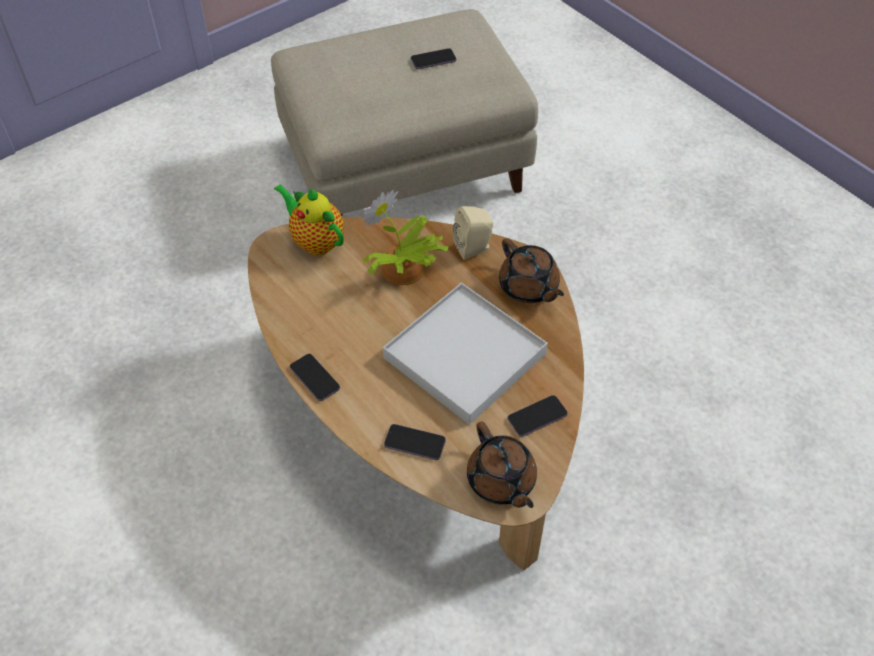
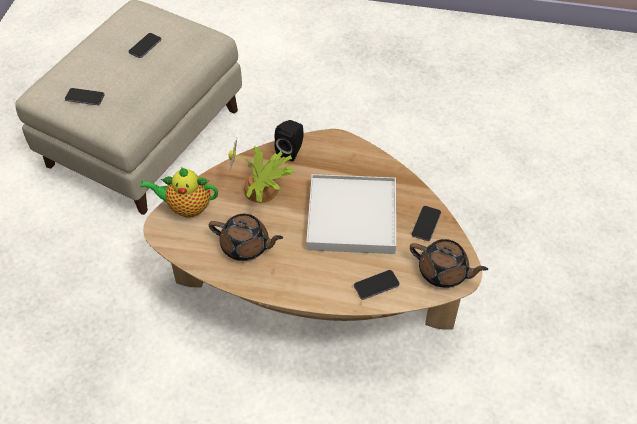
camera: 40 degrees left, 0 degrees up
phone [290,354,340,401] -> phone moved to [65,88,105,105]
beige speaker [453,206,493,260] -> black speaker [274,120,304,162]
brown teapot [499,238,564,303] -> brown teapot moved to [209,214,283,261]

